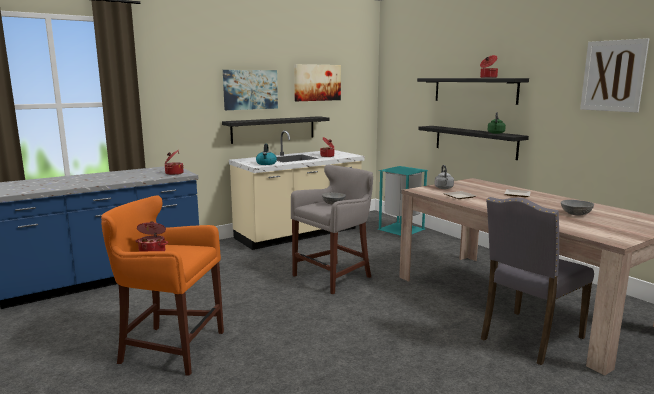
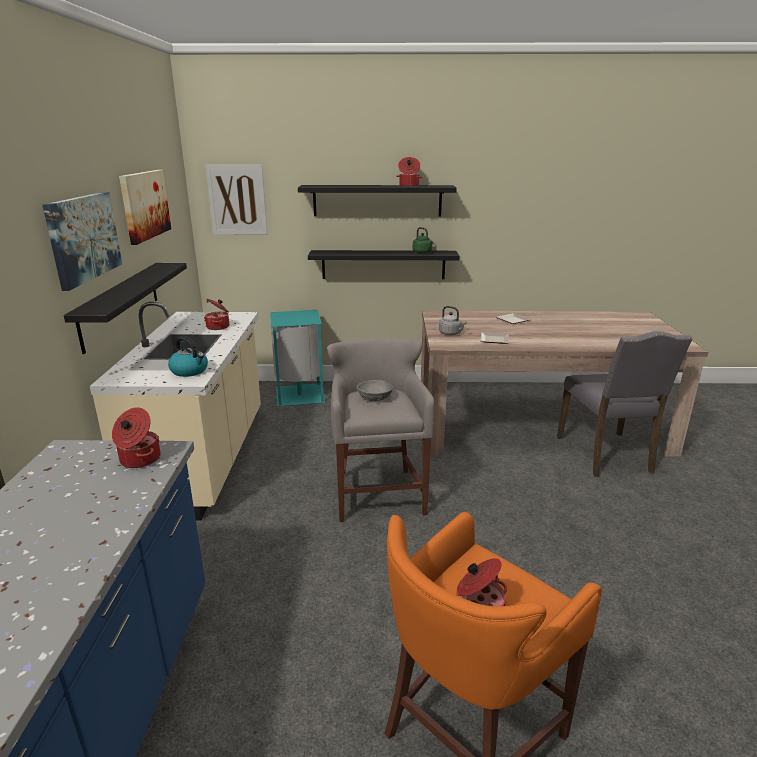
camera: 55 degrees left, 10 degrees up
grey bowl [561,200,594,215] -> none
picture [580,38,649,113] -> picture moved to [205,165,267,235]

